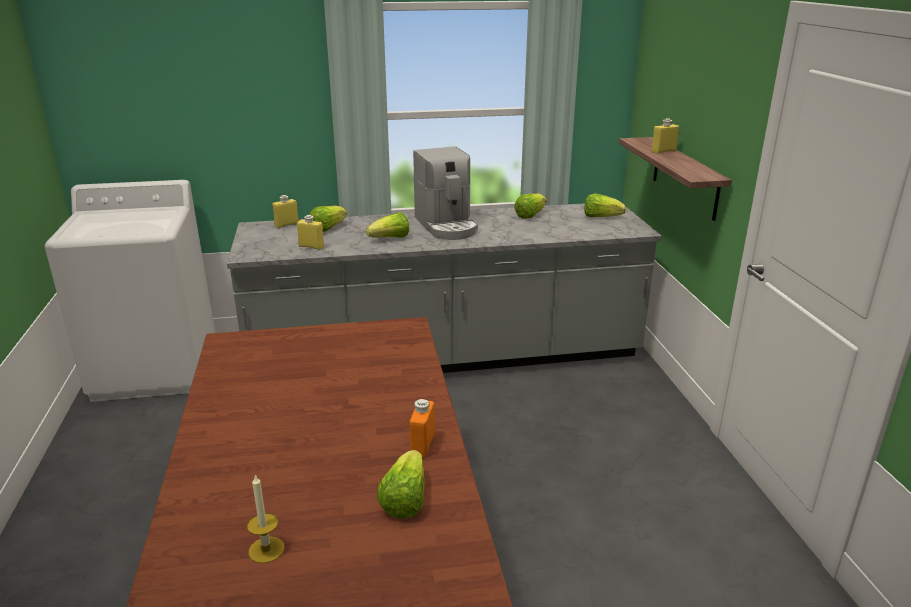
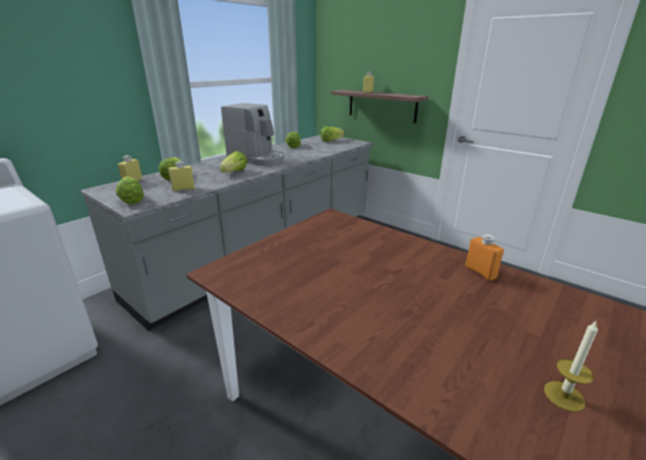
camera: 40 degrees left, 0 degrees up
lettuce [377,450,425,518] -> lettuce moved to [116,176,144,204]

